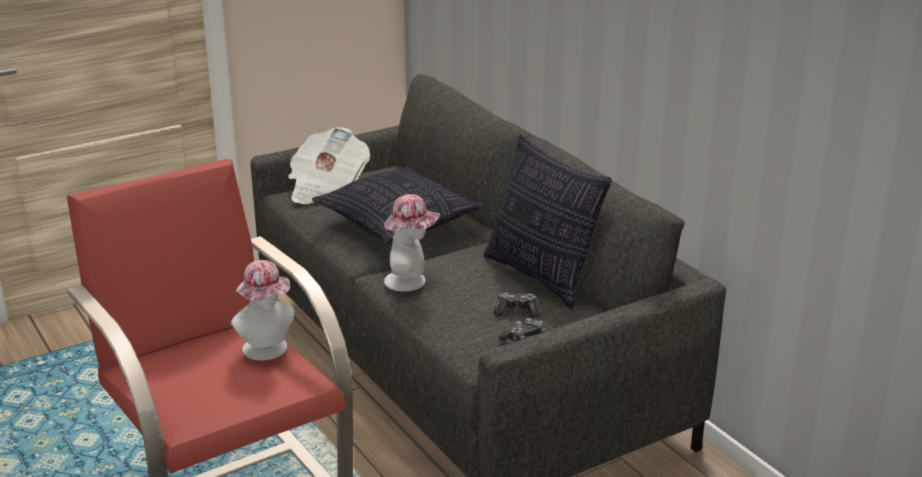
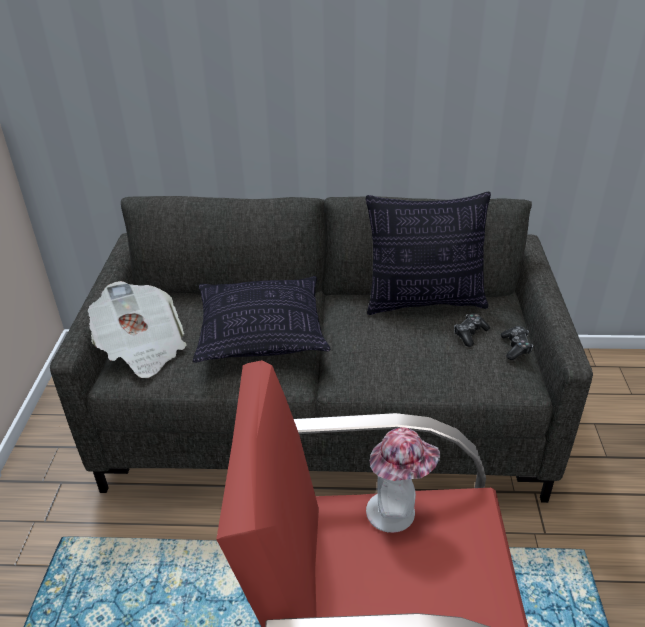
camera: 55 degrees left, 10 degrees up
hat [384,194,440,292] -> none

